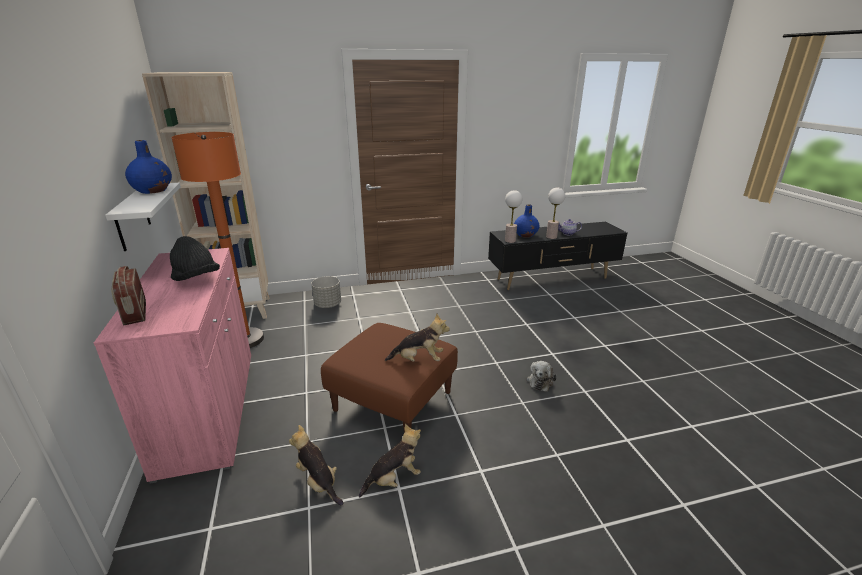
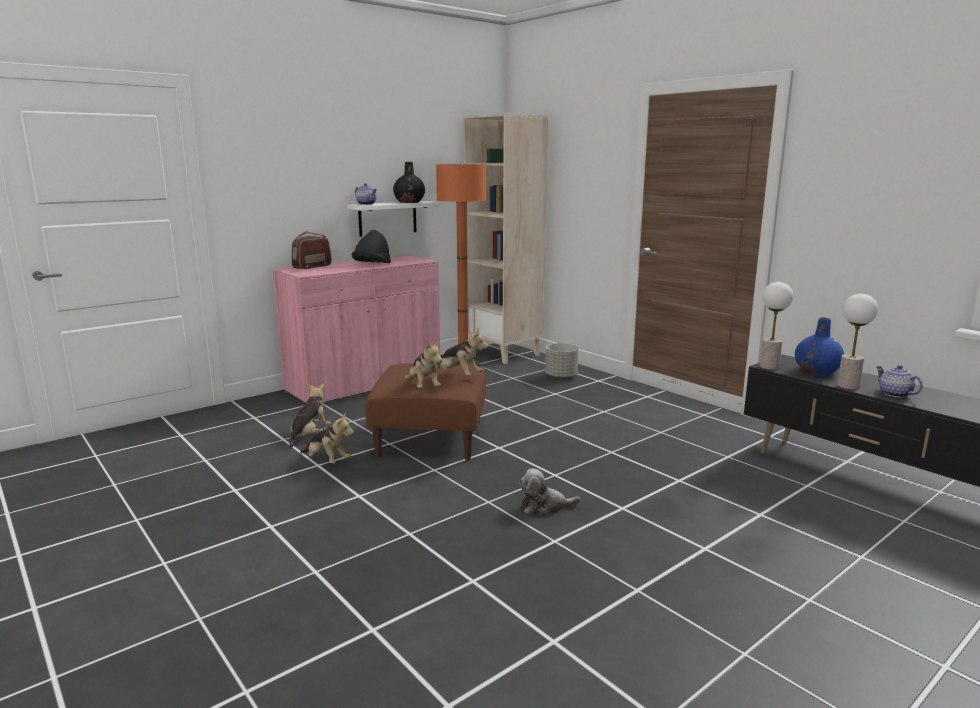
camera: 65 degrees right, 10 degrees down
blue vase [125,140,172,194] -> black vase [393,162,425,203]
none -> teapot [355,183,377,205]
none -> plush toy [437,328,488,376]

